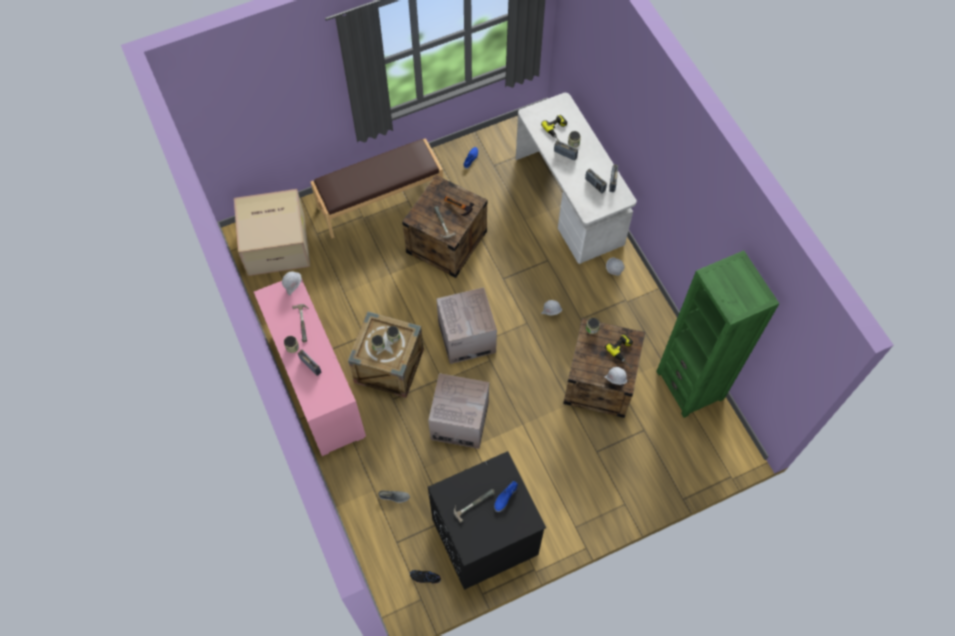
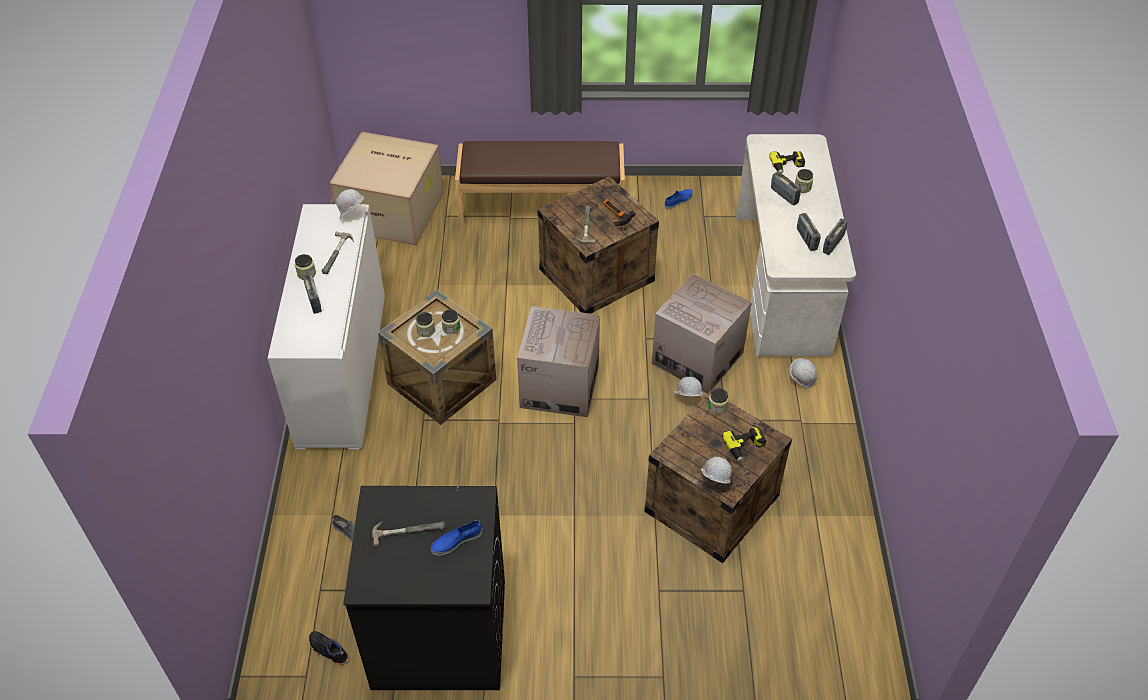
camera: 25 degrees right, 15 degrees down
pink cabinet [254,280,366,456] -> white cabinet [268,204,385,450]
cardboard box [428,373,489,449] -> cardboard box moved to [652,274,752,393]
green bookcase [656,250,779,418] -> none

